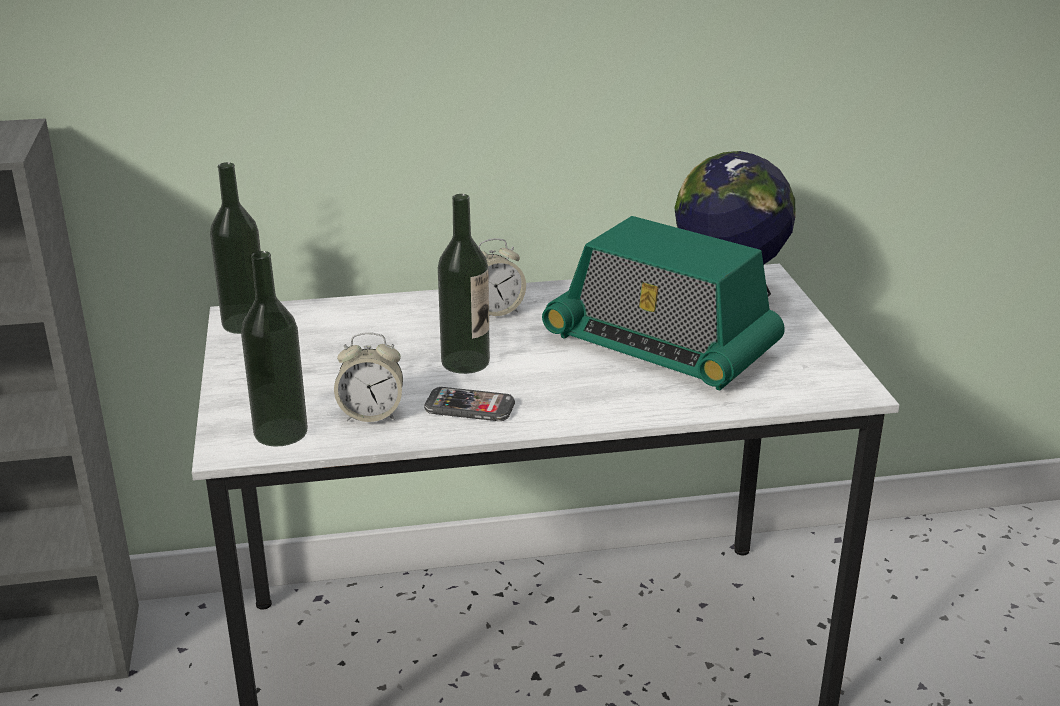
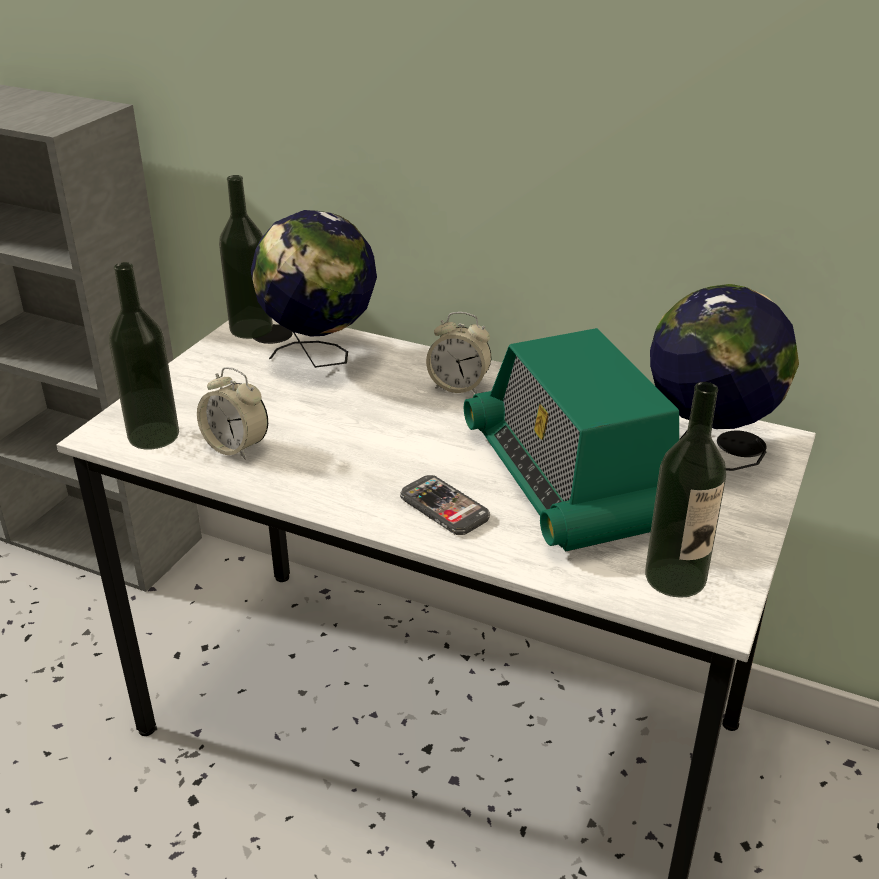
camera: 35 degrees right, 5 degrees up
phone [424,387,515,421] -> phone moved to [400,475,490,535]
bottle [438,194,490,374] -> bottle moved to [645,382,726,598]
none -> globe [251,210,377,368]

